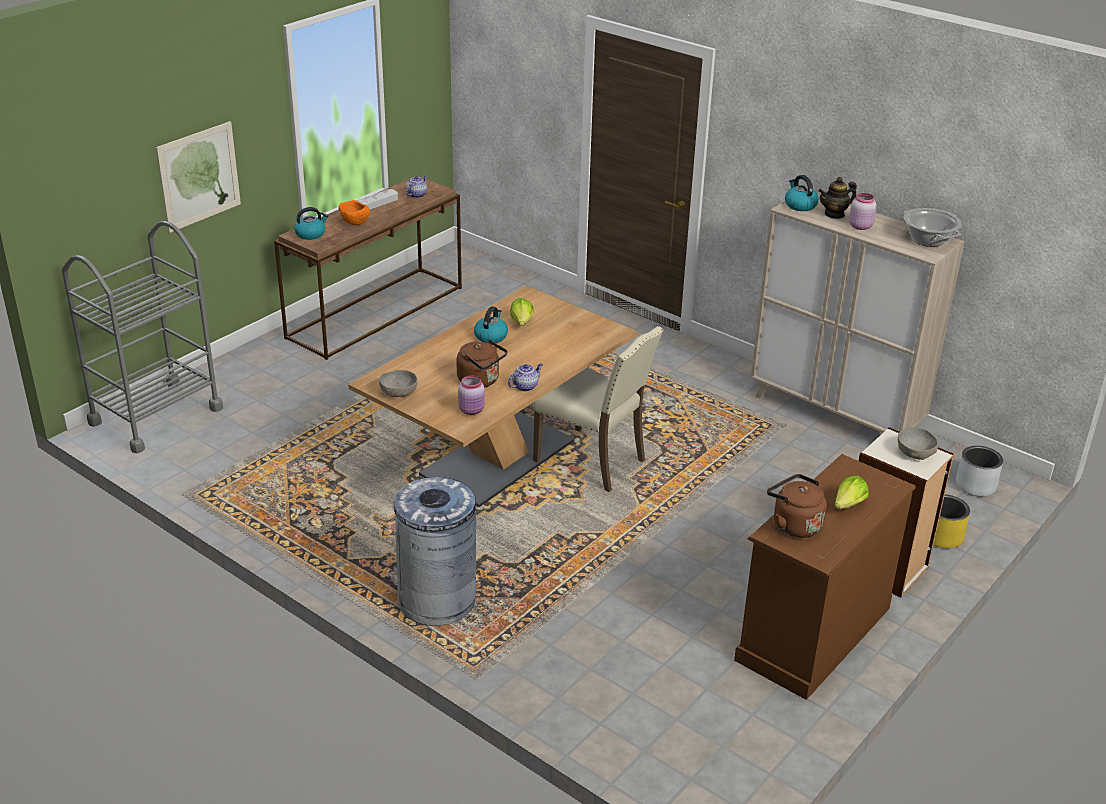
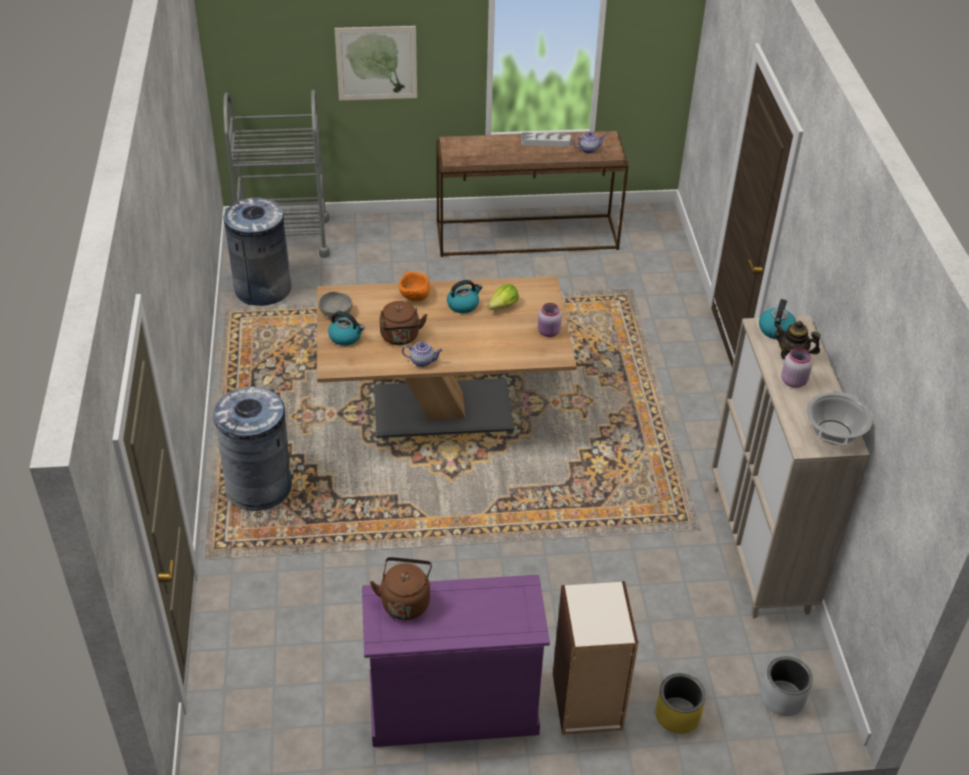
camera: 45 degrees right, 10 degrees up
kettle [294,207,329,240] -> kettle moved to [328,311,365,346]
orange bowl [339,200,370,225] -> orange bowl moved to [399,272,430,301]
pink jar [458,376,485,415] -> pink jar moved to [538,303,562,337]
beige chair [533,326,664,492] -> none
brown dresser [734,454,916,700] -> purple dresser [362,575,550,747]
lettuce [834,476,869,509] -> none
grey bowl [898,427,938,460] -> none
none -> grey trash can [223,198,292,306]

